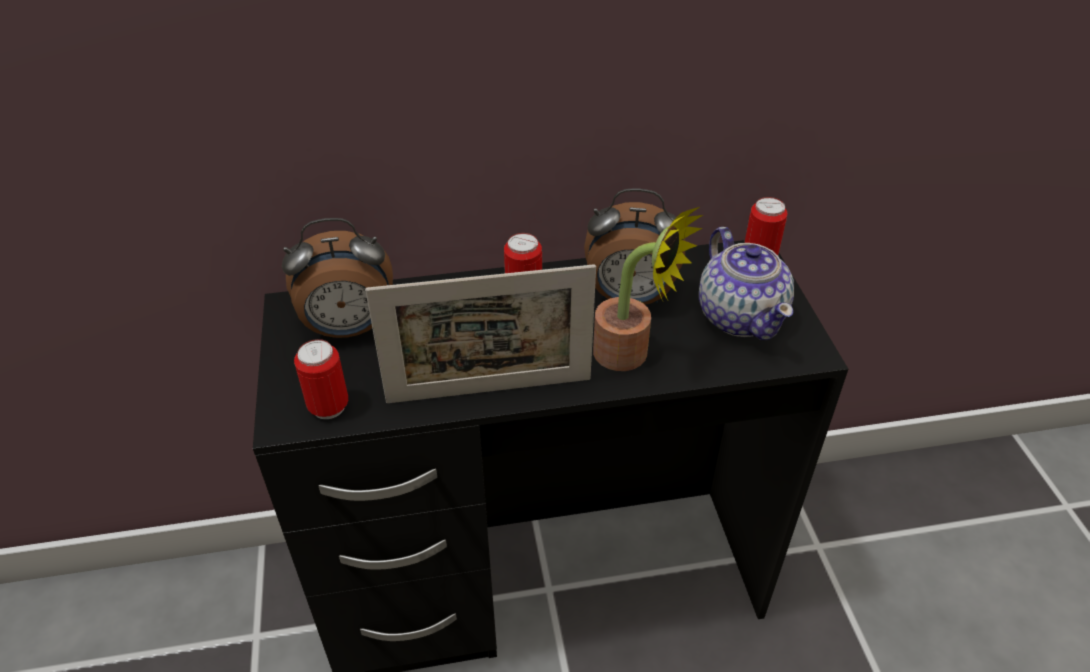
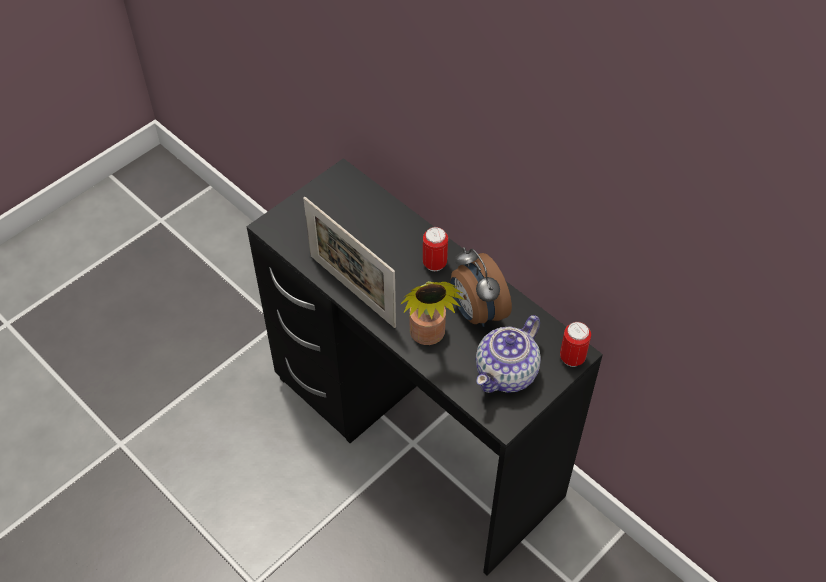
camera: 55 degrees right, 10 degrees up
alarm clock [282,218,393,338] -> none
can [294,339,348,419] -> none

